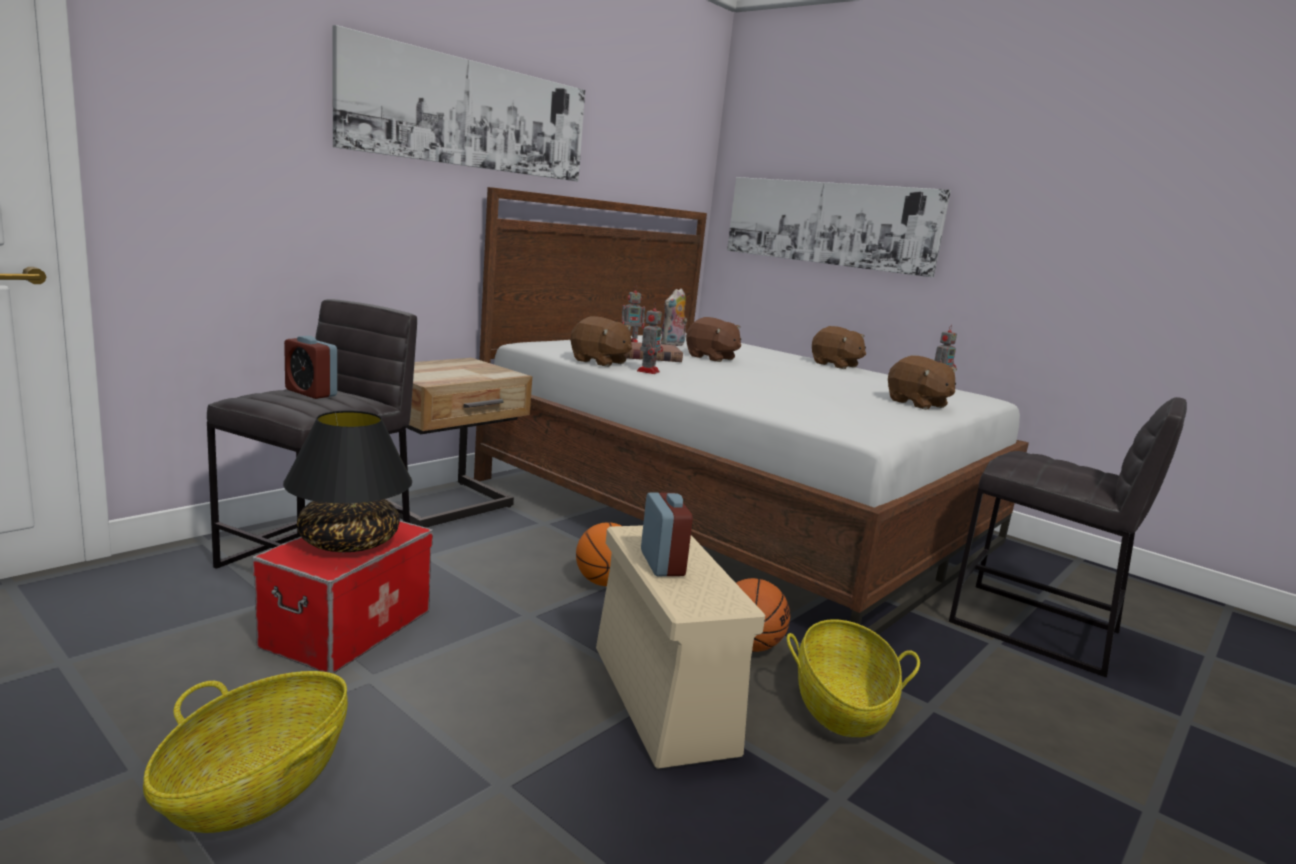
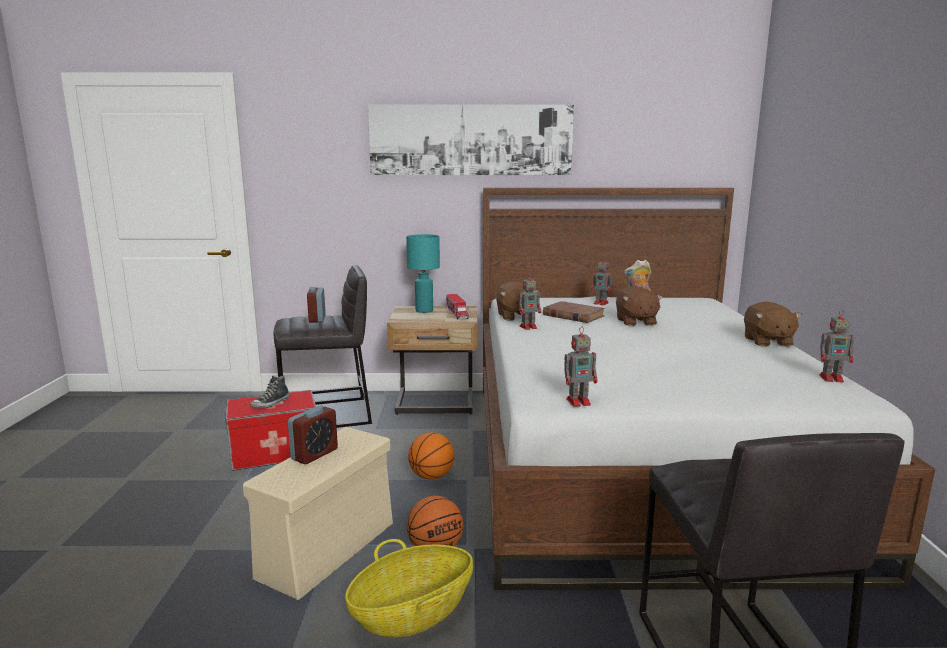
camera: 50 degrees right, 0 degrees up
basket [143,671,348,833] -> none
black table lamp [283,411,412,552] -> shoe [250,375,289,408]
picture [727,177,951,277] -> none
brown plush toy [888,355,957,410] -> none
none -> turquoise table lamp [406,234,440,313]
none -> toy truck [446,294,469,320]
none -> toy robot [564,326,598,407]

